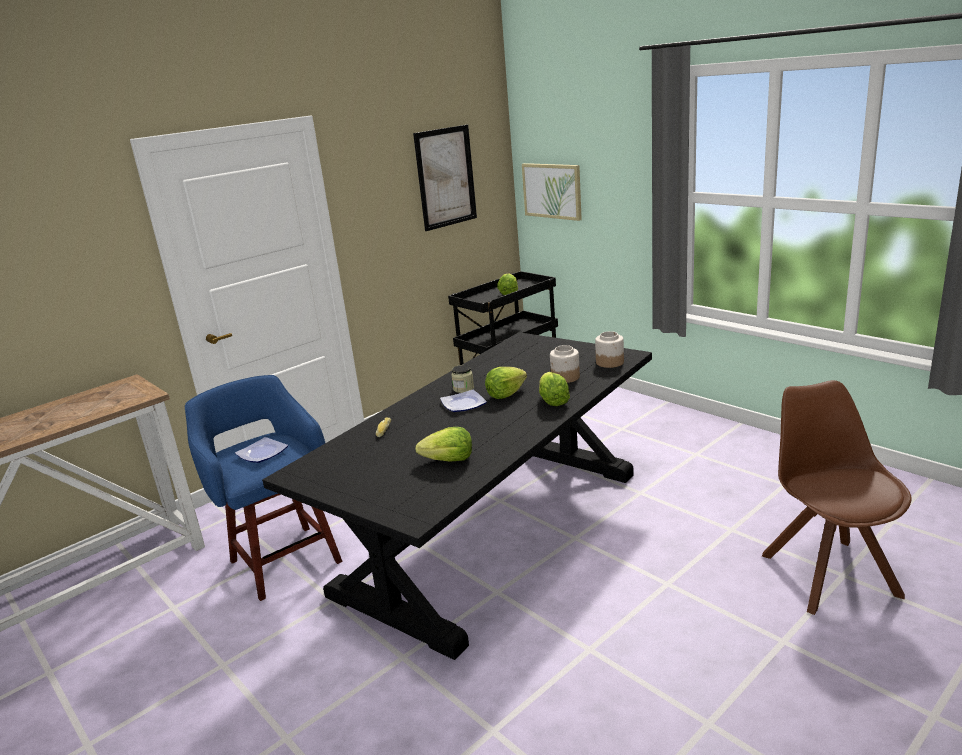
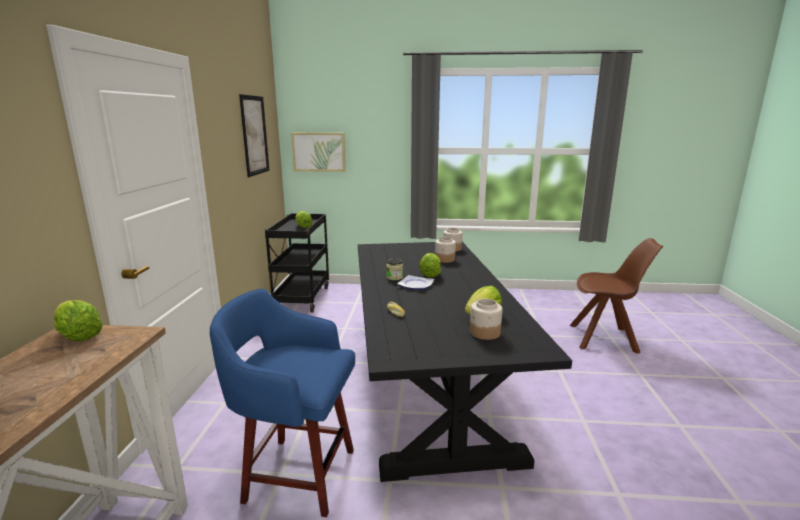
camera: 45 degrees left, 5 degrees down
plate [235,437,288,463] -> none
lettuce [539,372,570,406] -> lettuce moved to [53,300,103,342]
brown chair [762,380,912,615] -> brown chair turned 150 degrees clockwise [570,238,663,354]
none -> jar [470,299,502,340]

